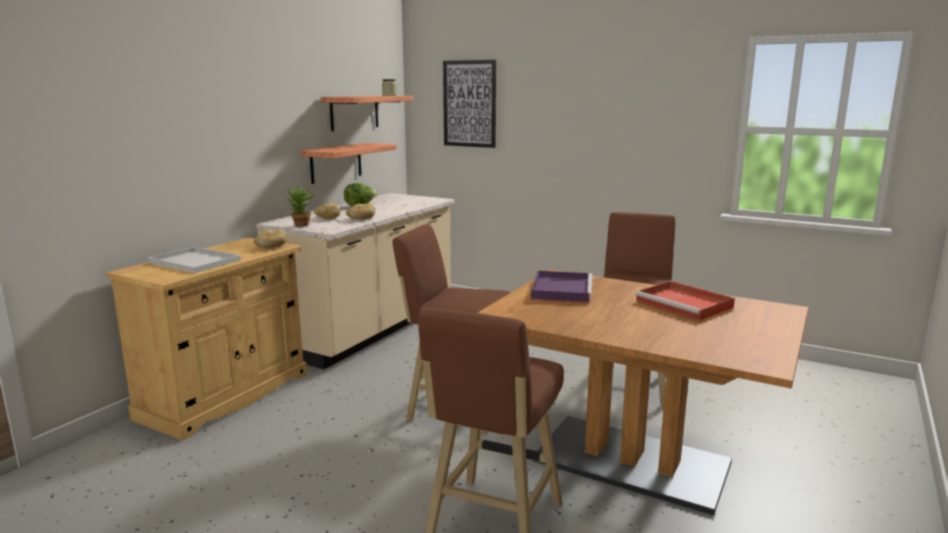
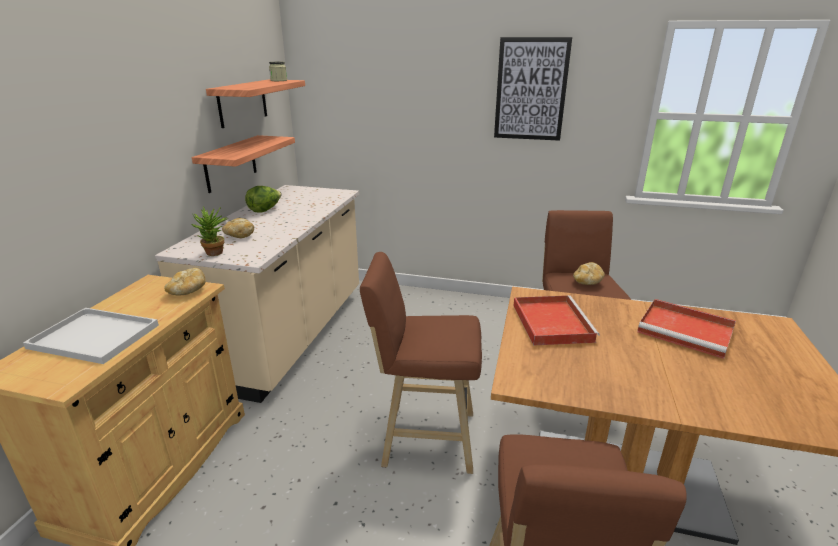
camera: 15 degrees left, 10 degrees up
bread [346,203,375,220] -> bread moved to [573,262,605,285]
picture [443,60,496,148] -> picture moved to [494,37,572,141]
purple tray [531,271,592,303] -> red tray [514,295,600,346]

